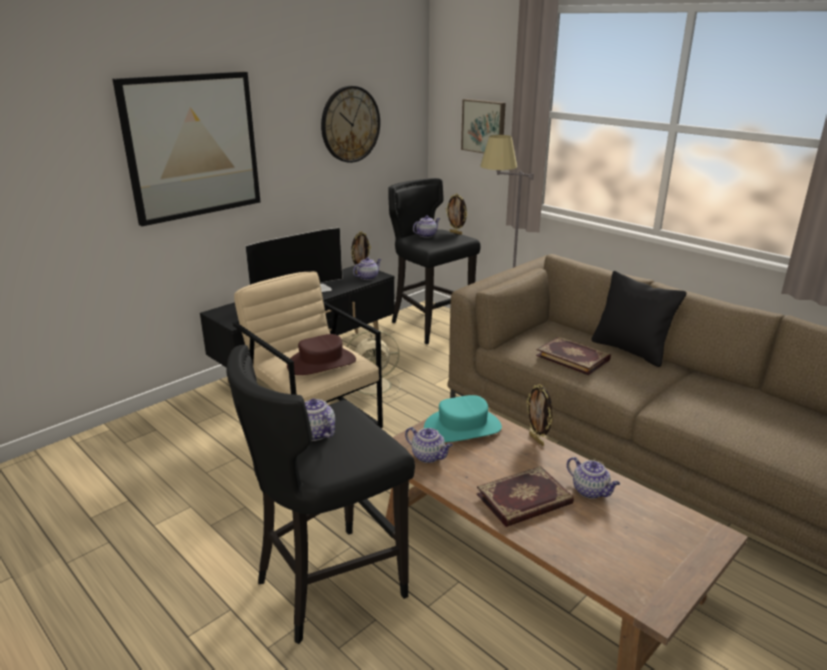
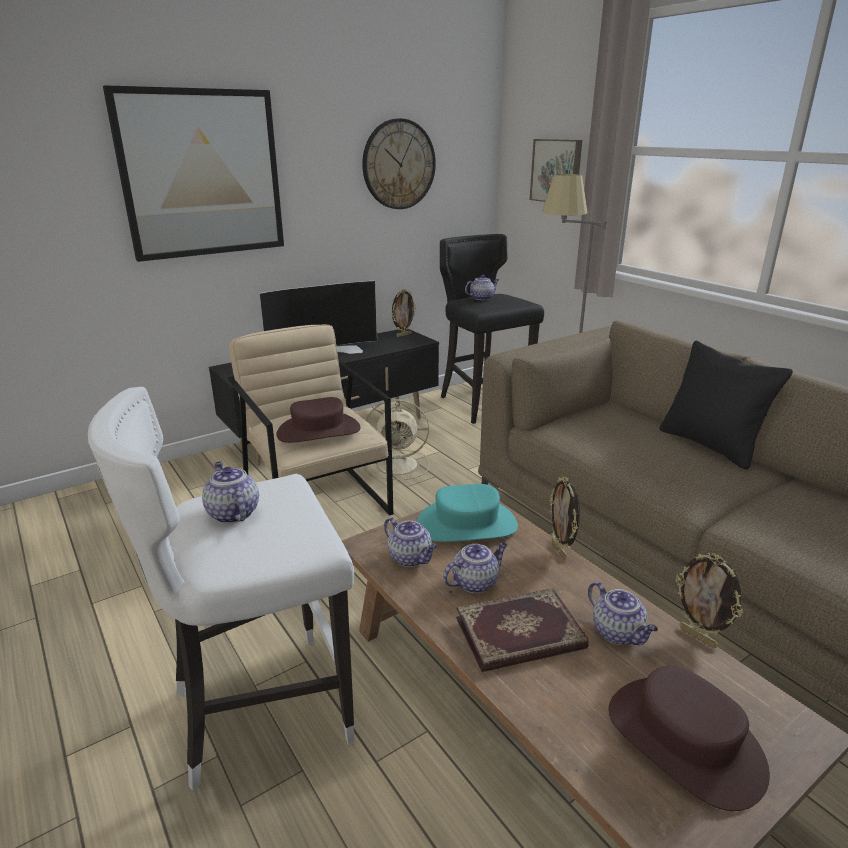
camera: 10 degrees right, 0 degrees up
black stool [226,345,415,644] -> white stool [88,387,355,791]
teapot [353,257,381,280] -> teapot moved to [443,543,507,593]
picture frame [446,193,467,235] -> picture frame moved to [676,553,743,648]
book [536,337,611,375] -> none
none -> brown hat [608,666,770,811]

